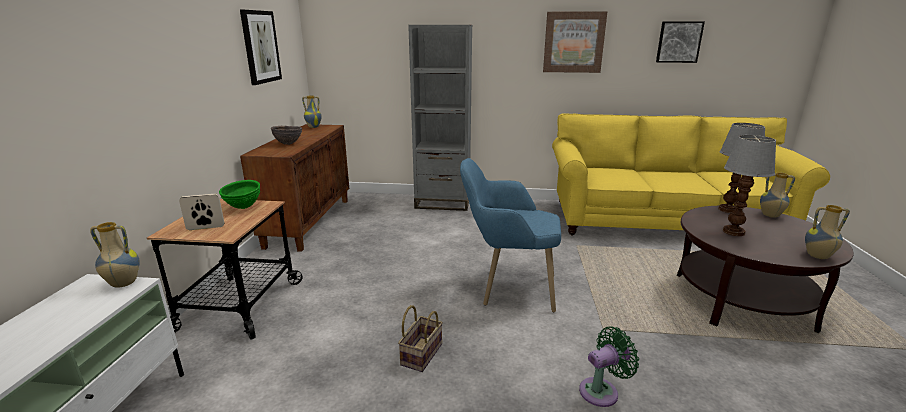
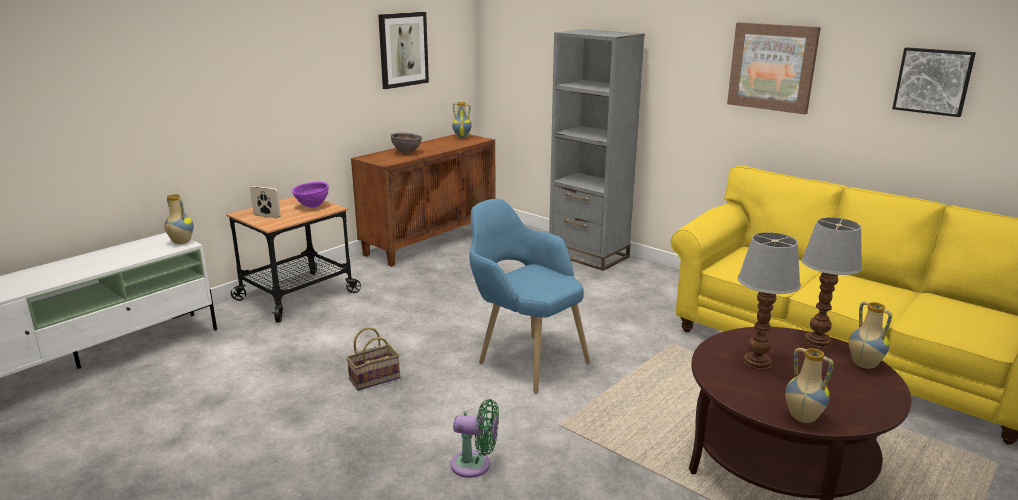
camera: 35 degrees right, 0 degrees up
green bowl [219,180,260,209] -> purple bowl [292,182,329,208]

